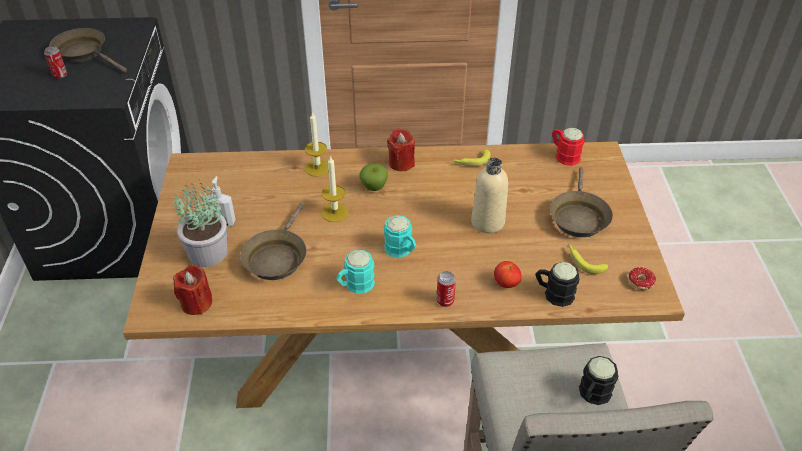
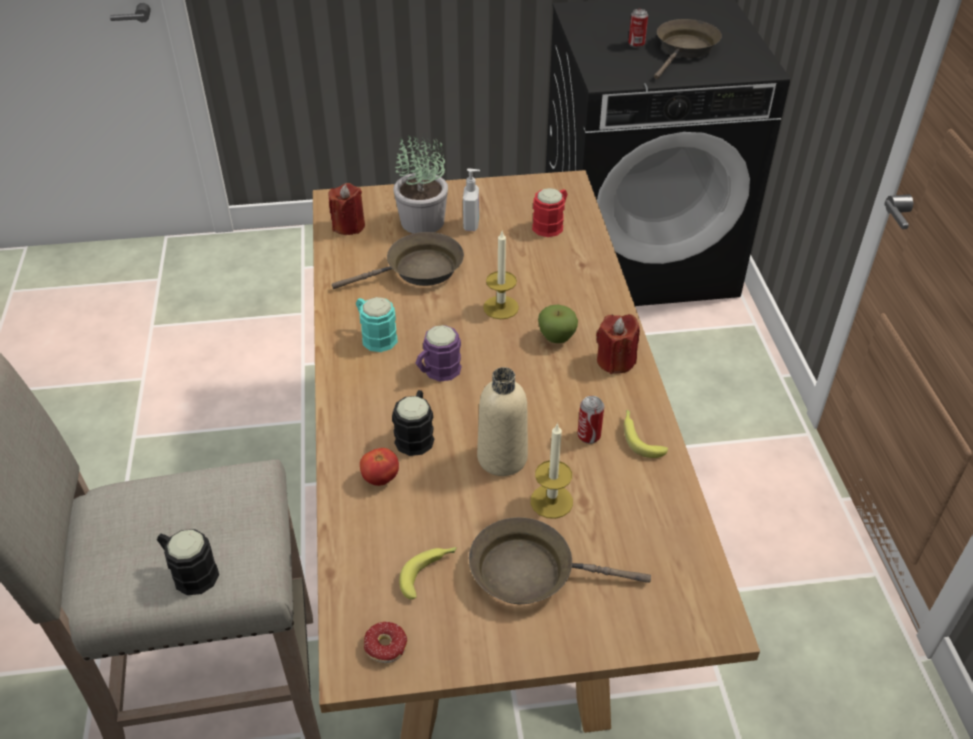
camera: 85 degrees right, 0 degrees up
brown frying pan [240,203,306,280] -> brown frying pan turned 150 degrees clockwise [332,232,464,289]
candle [305,112,329,177] -> candle moved to [531,423,573,519]
turquoise mug [384,215,416,258] -> purple mug [415,325,462,382]
can [437,271,456,307] -> can moved to [577,396,604,444]
black mug [535,262,580,307] -> black mug moved to [392,390,434,456]
red mug [552,128,585,166] -> red mug moved to [532,188,568,237]

